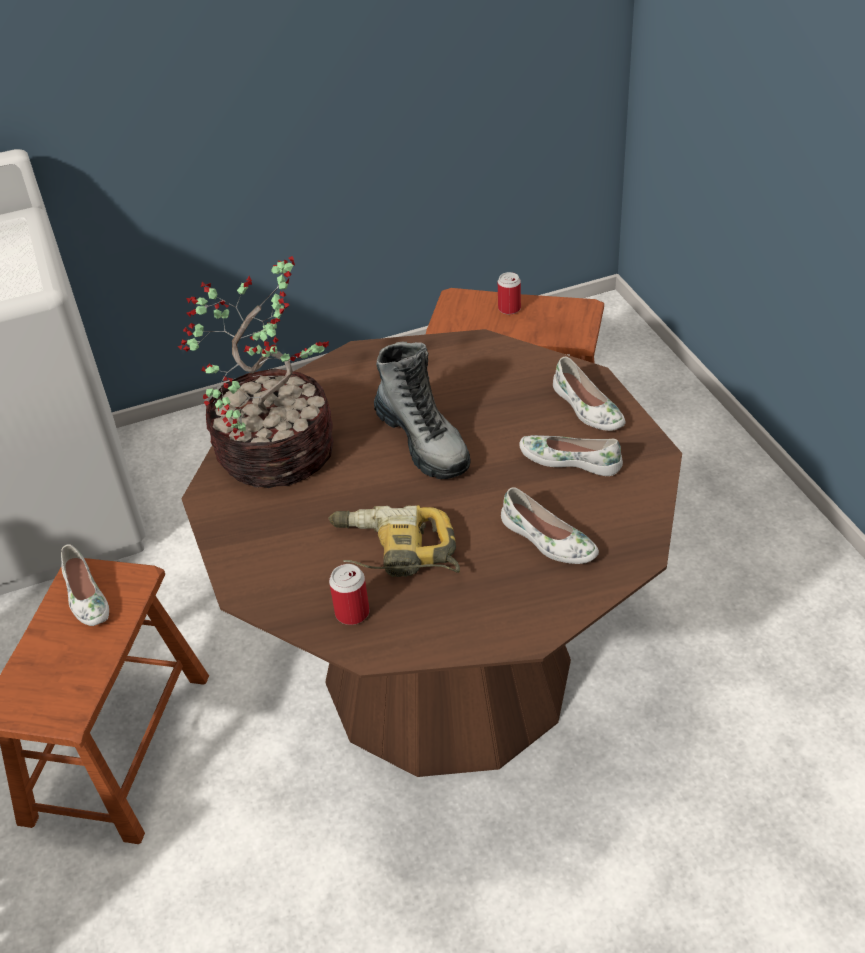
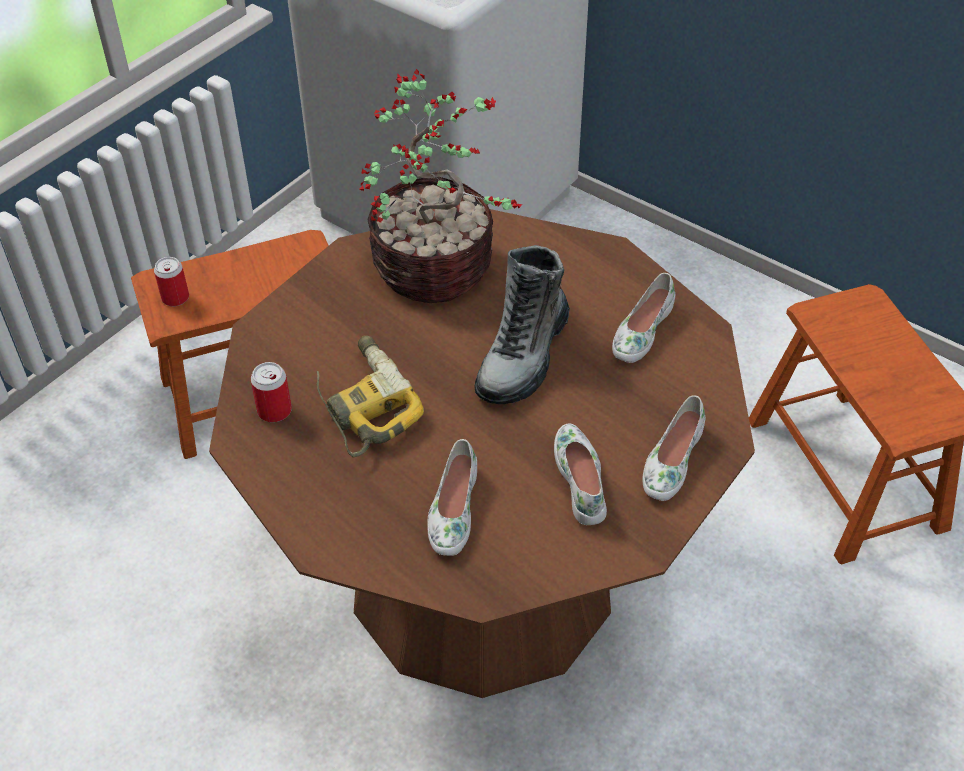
camera: 55 degrees right, 5 degrees up
white shoe [61,544,109,626] -> white shoe moved to [612,273,675,363]
can [498,272,521,314] -> can moved to [154,257,189,306]

